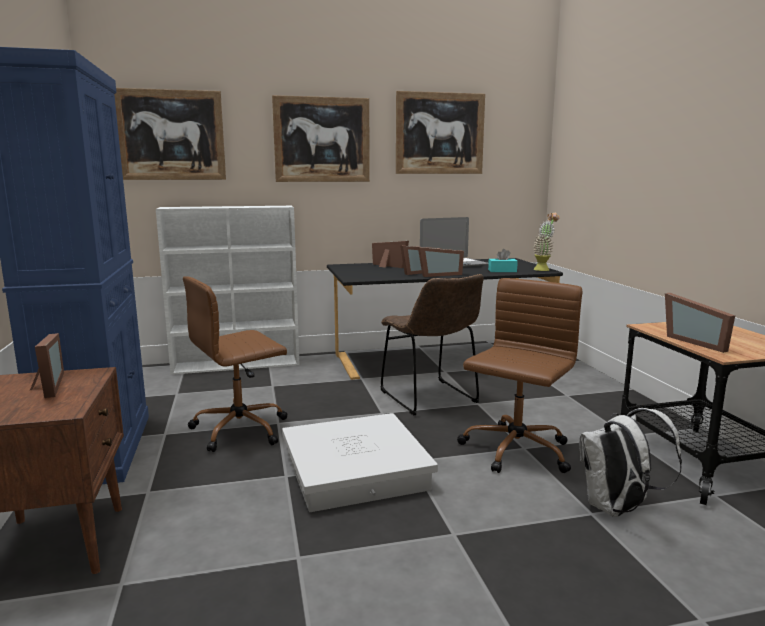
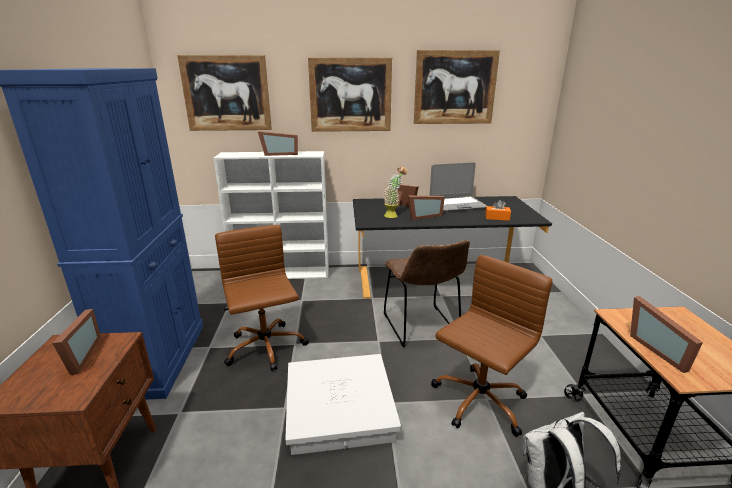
camera: 10 degrees right, 10 degrees up
brown office chair [183,276,288,452] -> brown office chair turned 90 degrees clockwise [215,225,309,371]
picture frame [418,247,464,277] -> picture frame moved to [258,131,298,156]
turquoise tissue box [488,249,518,272] -> orange tissue box [485,200,511,221]
potted plant [533,212,560,271] -> potted plant moved to [384,167,407,218]

